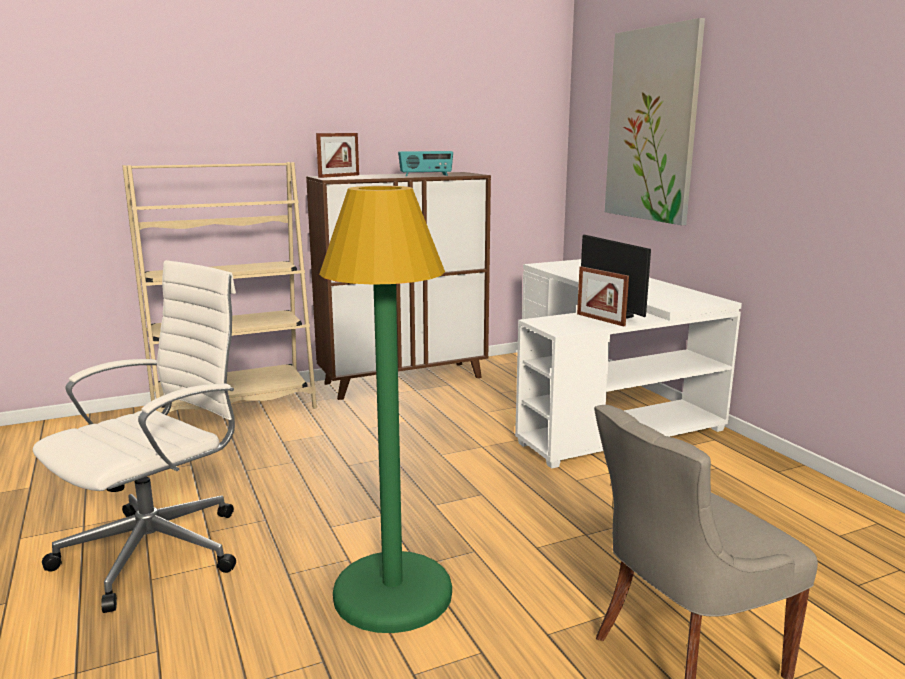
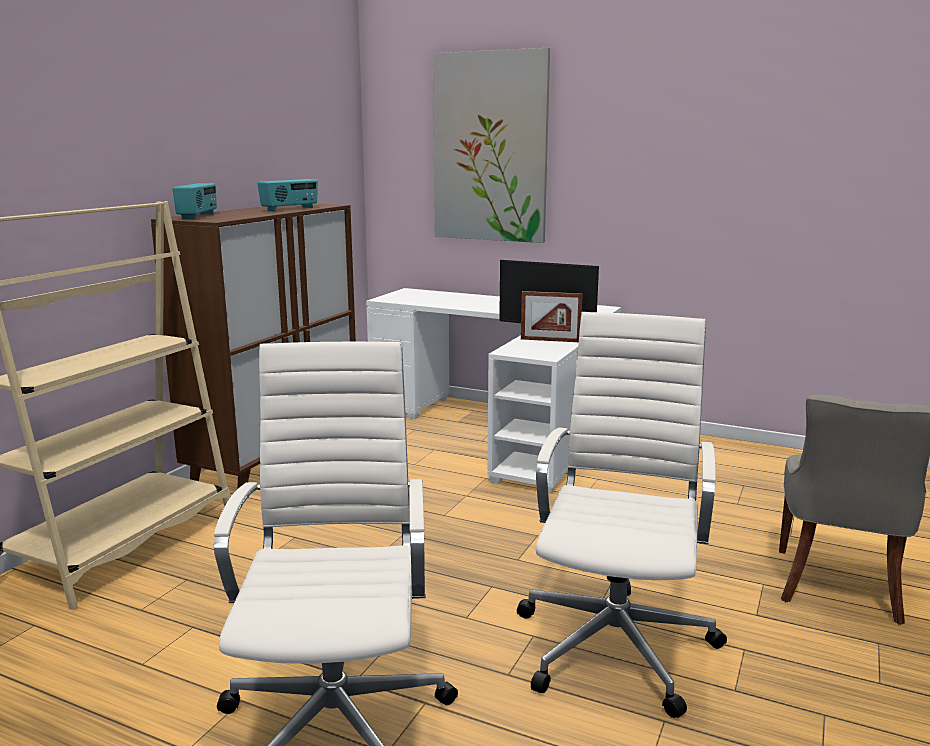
camera: 40 degrees left, 0 degrees up
picture frame [316,133,359,178] -> radio [173,183,217,219]
green floor lamp [319,186,452,633] -> white office chair [517,312,727,718]

